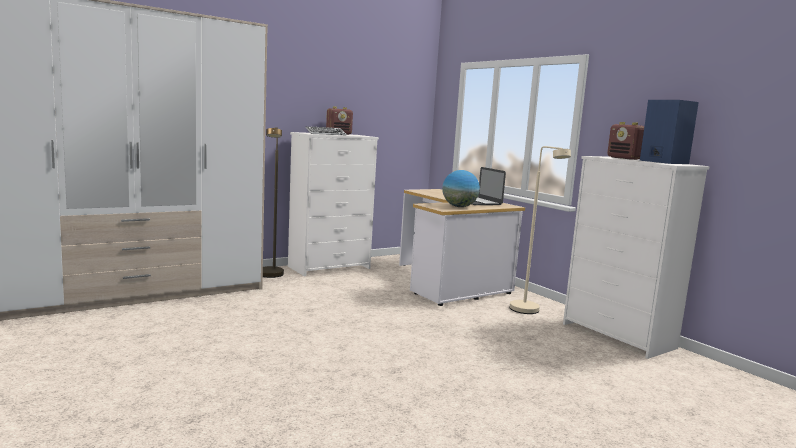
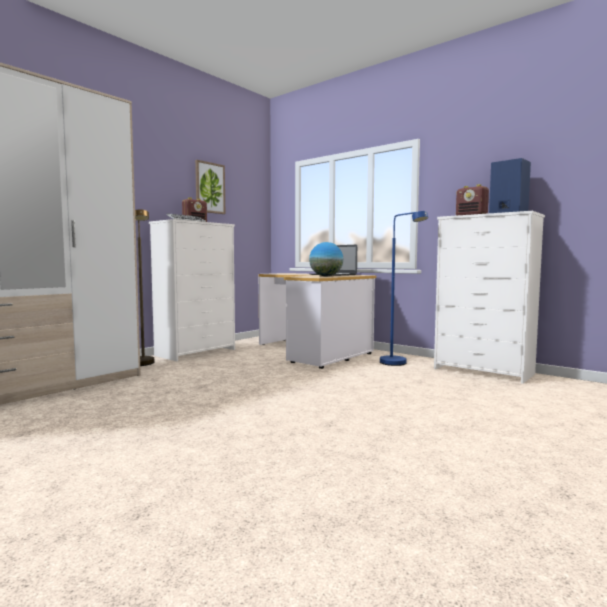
camera: 15 degrees left, 5 degrees down
beige floor lamp [510,146,571,314] -> blue floor lamp [380,211,428,366]
none -> picture [195,160,225,214]

